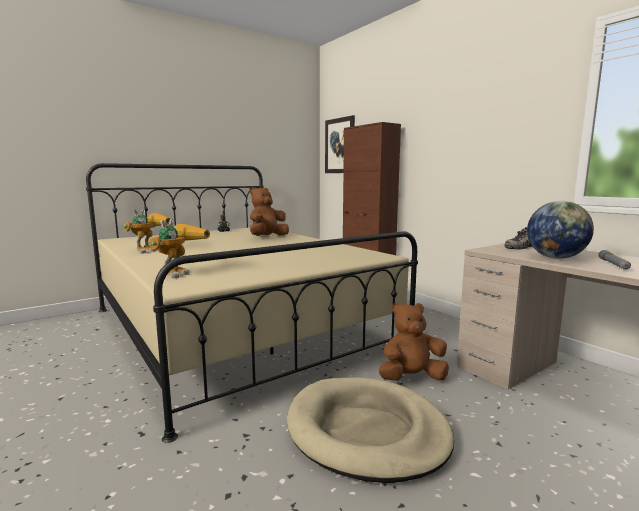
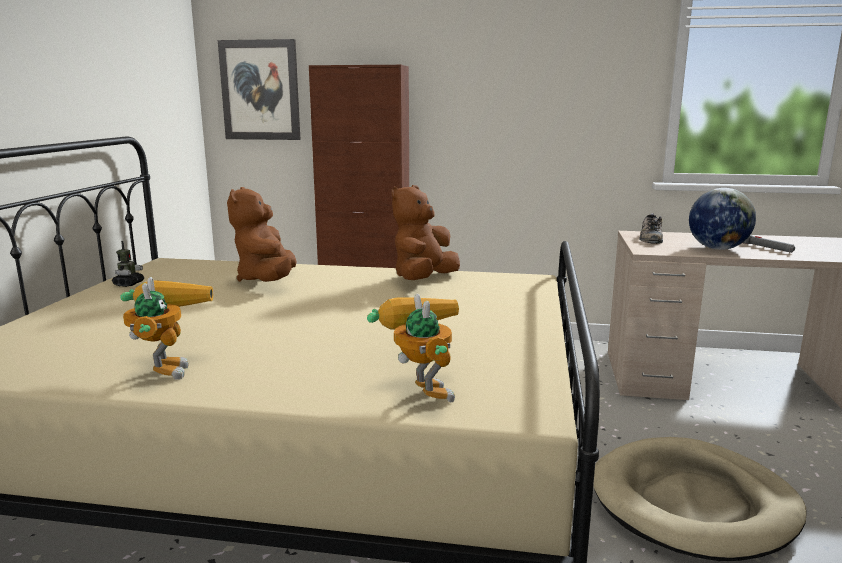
camera: 45 degrees left, 5 degrees up
brown plush toy [379,303,449,381] -> brown plush toy moved to [391,185,460,280]

